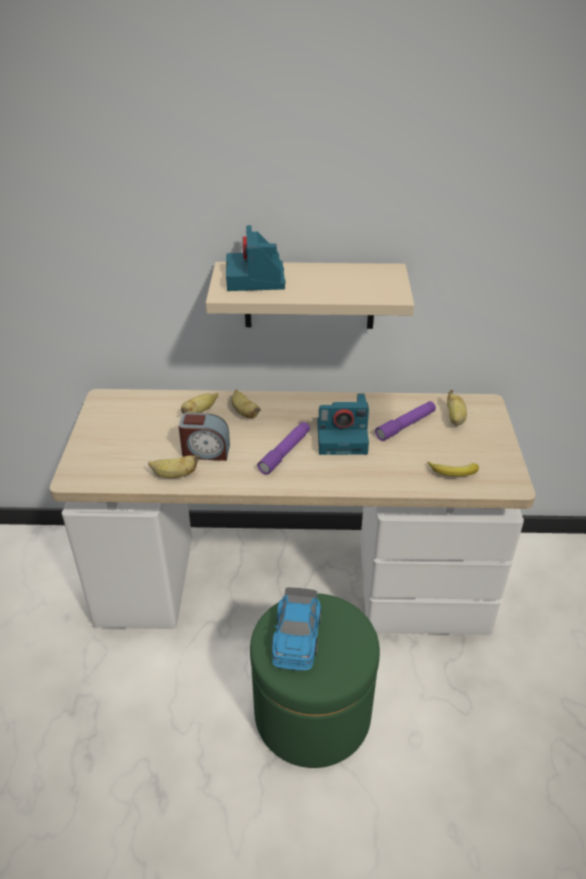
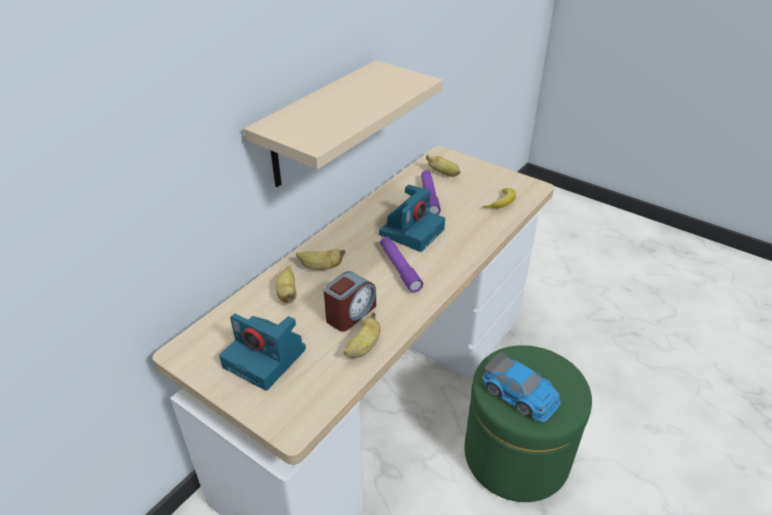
camera: 55 degrees left, 0 degrees up
camera [226,225,286,291] -> camera moved to [219,314,306,391]

